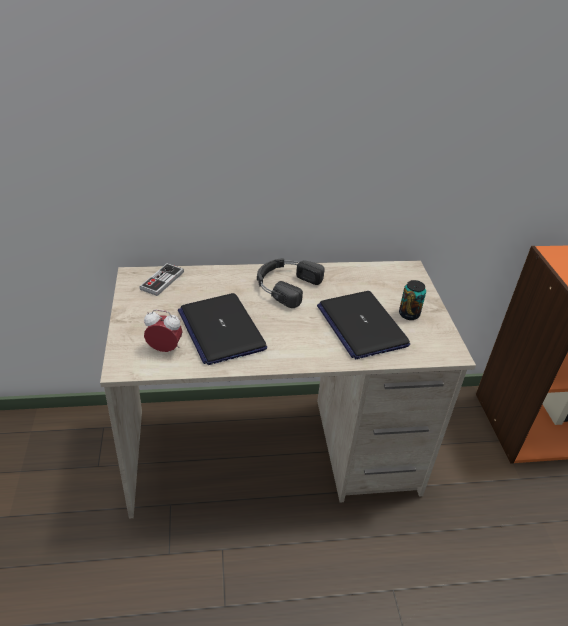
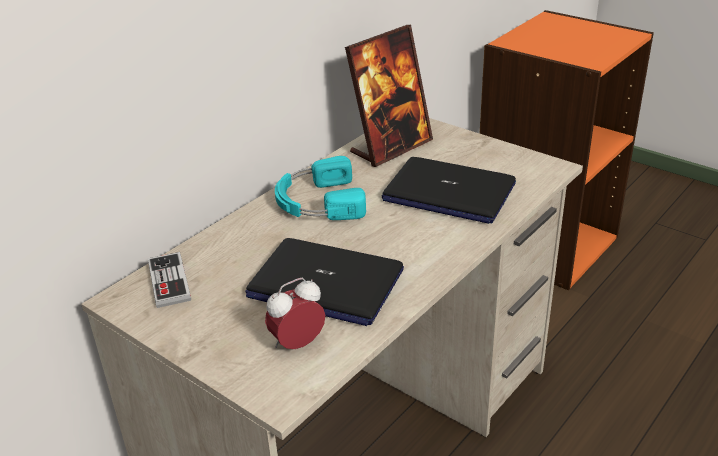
camera: 40 degrees left, 5 degrees down
black headphones [257,258,325,308] -> turquoise headphones [275,156,366,220]
can [399,280,426,320] -> none
none -> picture frame [345,25,433,167]

